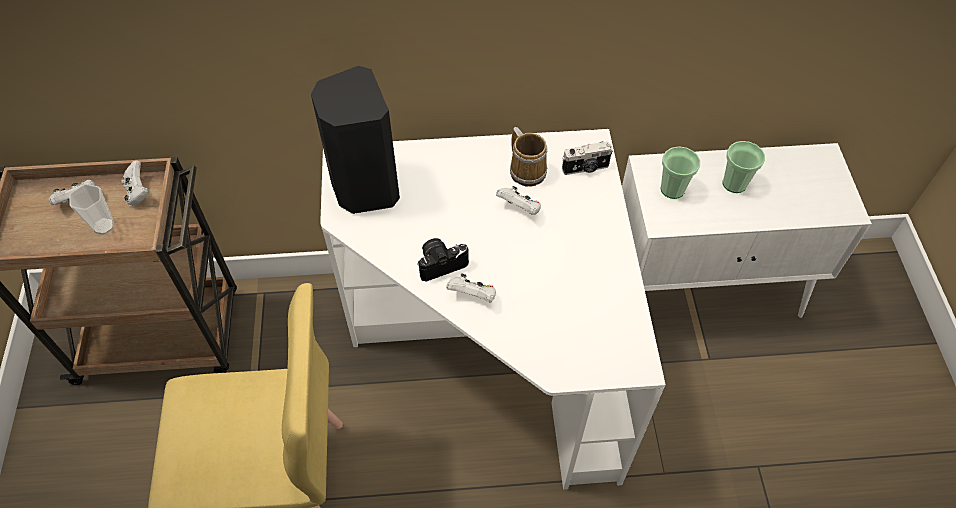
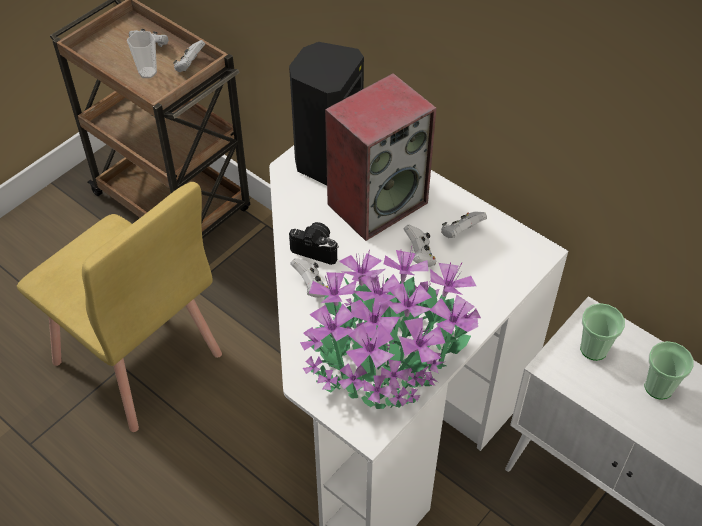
camera: 45 degrees right, 5 degrees down
mug [510,127,547,187] -> white game controller [441,211,487,238]
camera [562,141,613,175] -> none
none -> potted plant [300,247,481,409]
none -> speaker [325,73,436,241]

